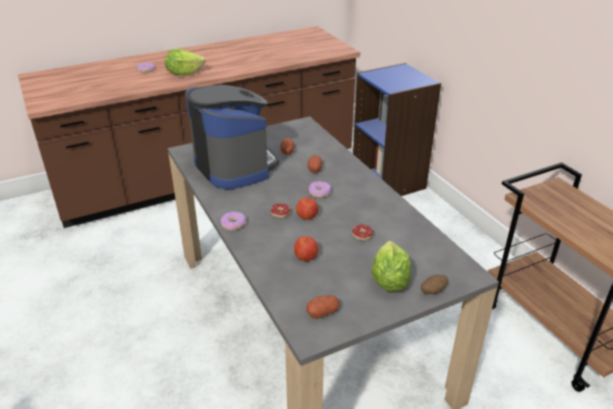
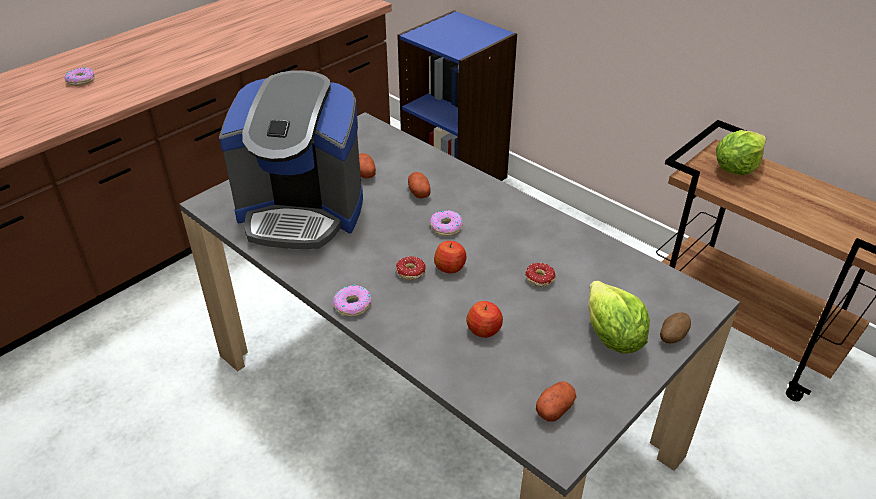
camera: 20 degrees left, 5 degrees up
lettuce [165,49,205,76] -> lettuce moved to [716,130,766,175]
coffee machine [185,85,279,189] -> coffee machine turned 150 degrees clockwise [219,71,363,249]

